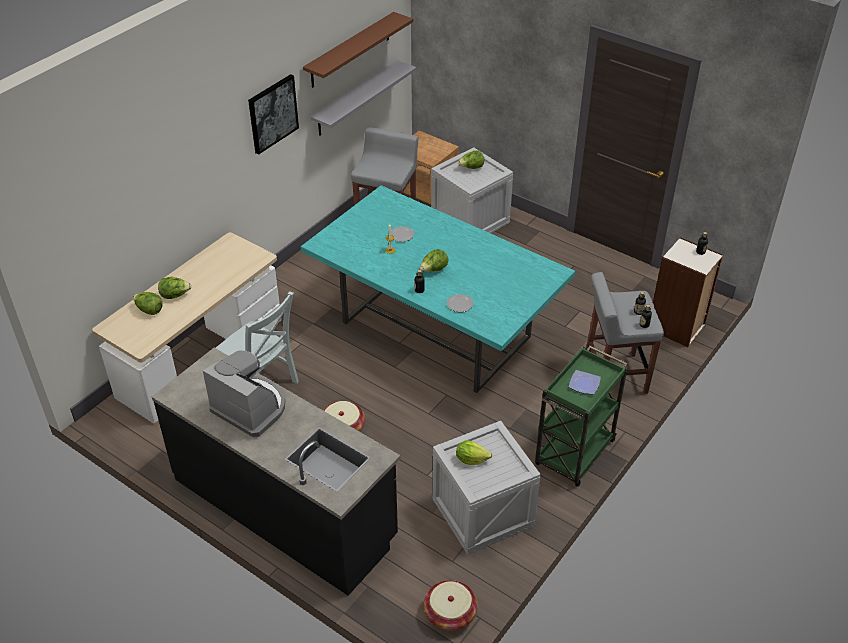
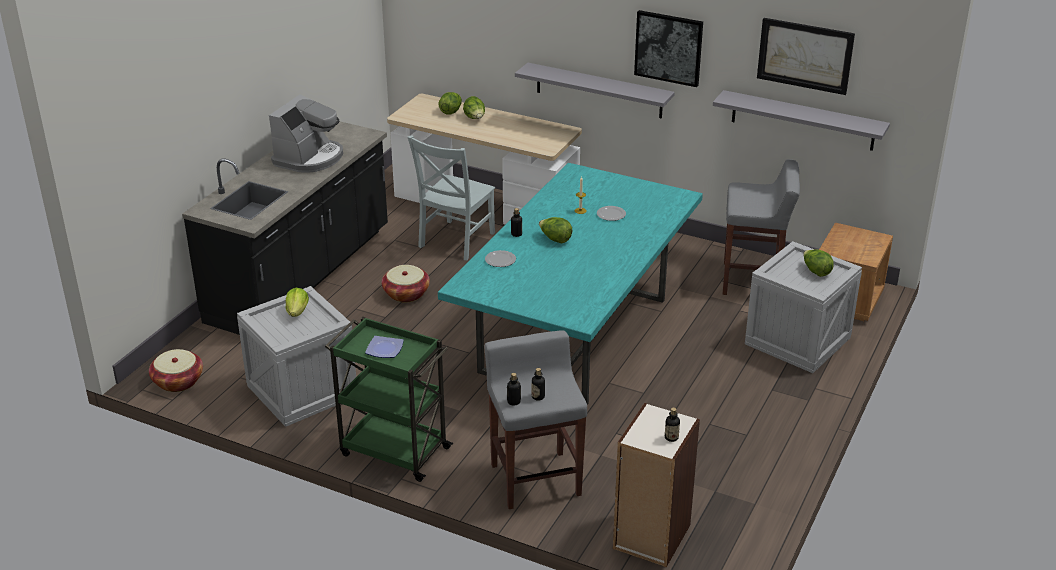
camera: 80 degrees right, 10 degrees down
brown shelf [303,12,413,88] -> picture [757,18,855,95]
none -> grey shelf [515,63,675,119]

